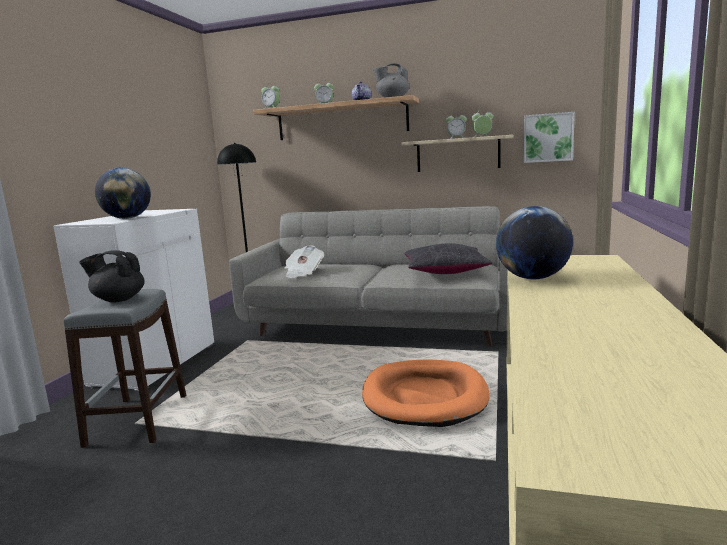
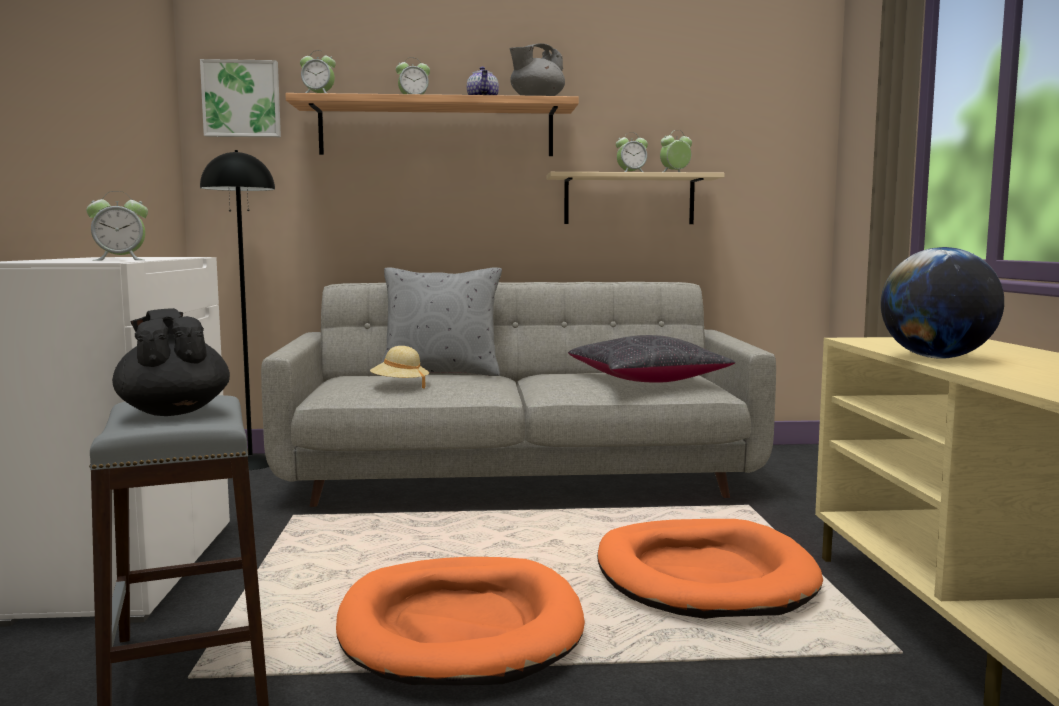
camera: 20 degrees left, 5 degrees down
black teapot [79,250,145,303] -> black teapot turned 75 degrees clockwise [112,308,230,416]
globe [95,168,151,219] -> alarm clock [86,191,148,261]
newspaper [285,245,324,278] -> beige hat [370,346,430,389]
picture [524,112,575,163] -> picture moved to [200,59,281,137]
none -> orange dog bed [336,557,585,685]
none -> grey pillow [381,267,502,376]

